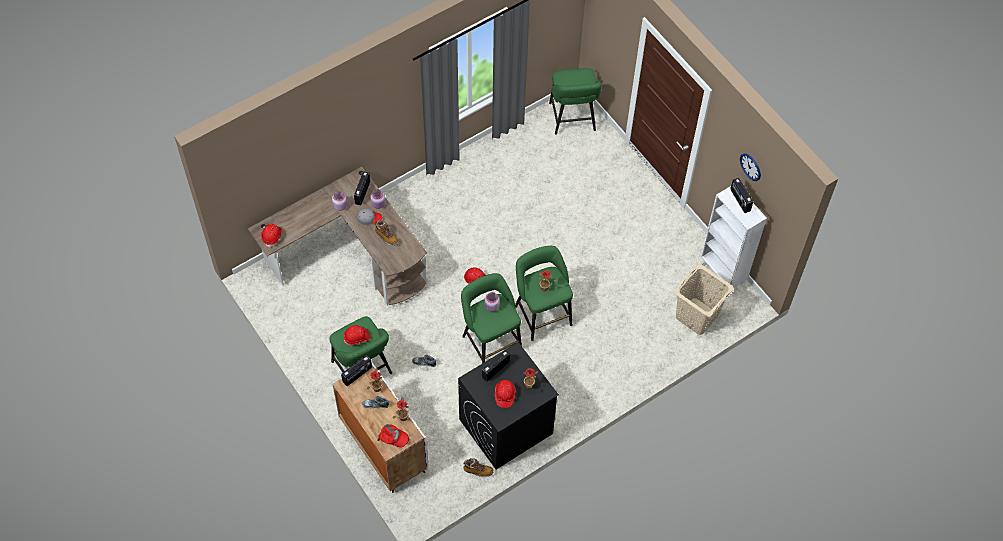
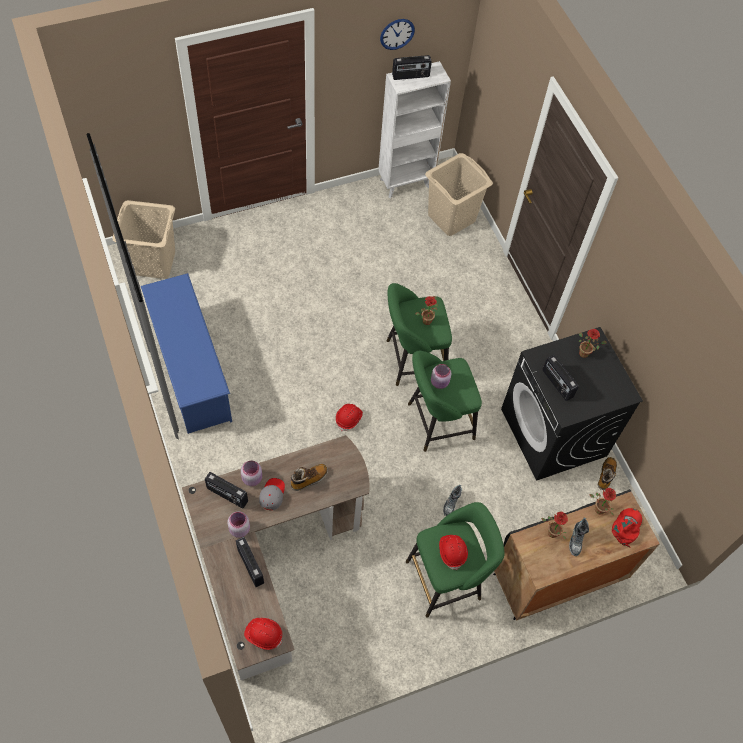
camera: 80 degrees left, 0 degrees up
white cabinet [333,361,429,493] -> black cabinet [493,489,660,621]
radio [341,355,372,386] -> radio moved to [236,537,264,587]
red hard hat [495,380,516,408] -> none
green stool [549,68,602,135] -> beige laundry basket [112,200,175,279]
none -> blue shoe rack [141,273,232,434]

